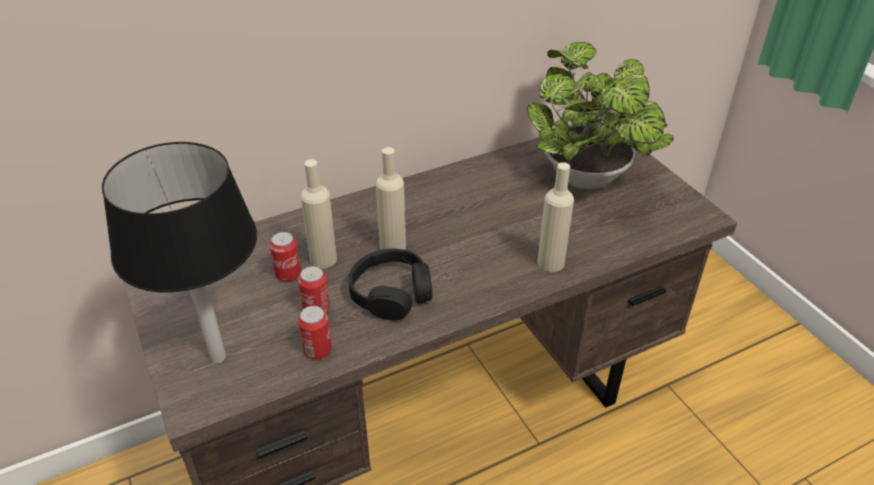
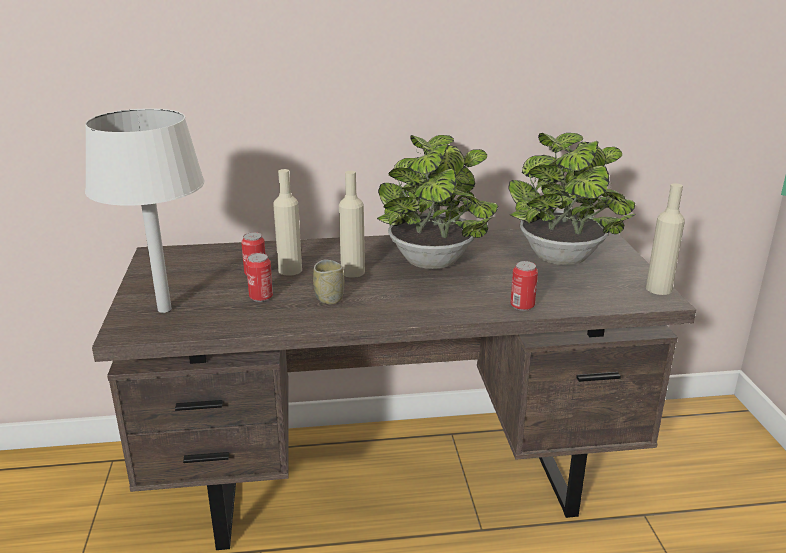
camera: 20 degrees right, 15 degrees down
black table lamp [102,142,257,363] -> white table lamp [85,109,205,313]
can [298,306,332,359] -> can moved to [510,261,538,311]
black headphones [349,249,432,321] -> cup [313,260,344,304]
beige bottle [537,162,574,272] -> beige bottle moved to [646,183,685,295]
none -> potted plant [377,135,498,269]

